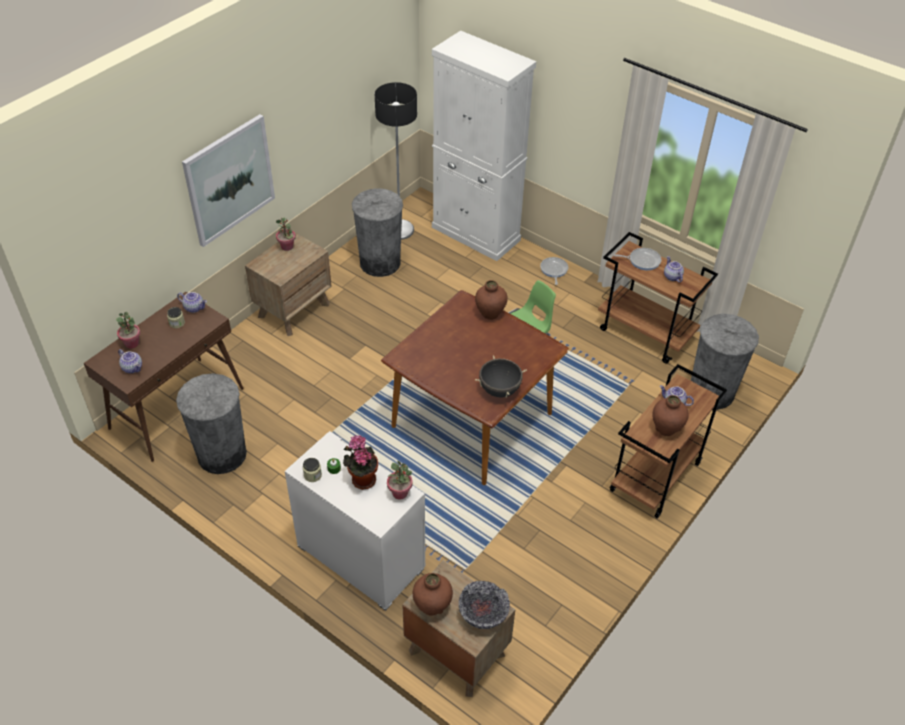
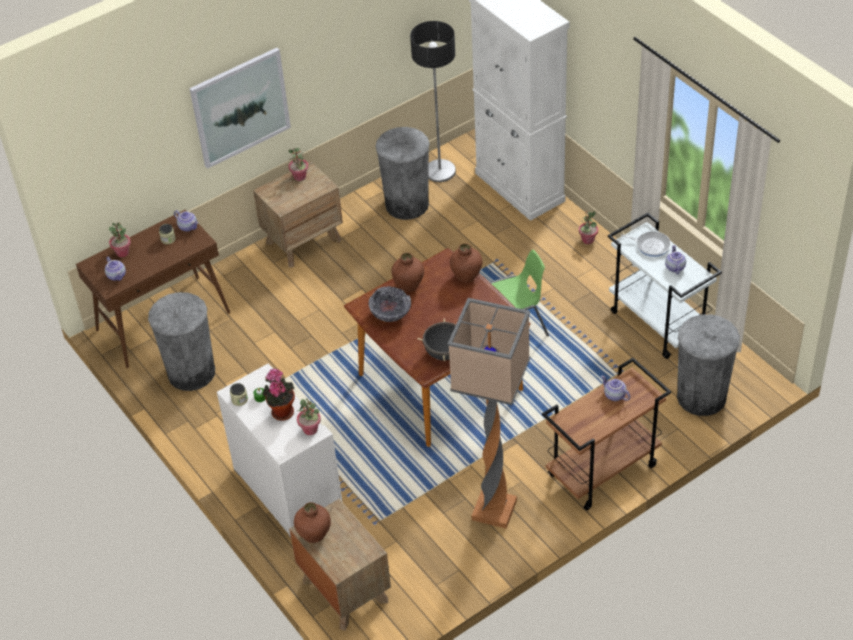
camera: 20 degrees right, 0 degrees up
bowl [459,581,510,629] -> bowl moved to [369,286,411,322]
frying pan [540,257,568,285] -> potted plant [579,211,598,244]
brown cart [598,232,718,364] -> white cart [608,212,722,359]
brown vase [652,395,689,436] -> brown vase moved to [391,253,424,292]
none -> floor lamp [448,298,530,529]

